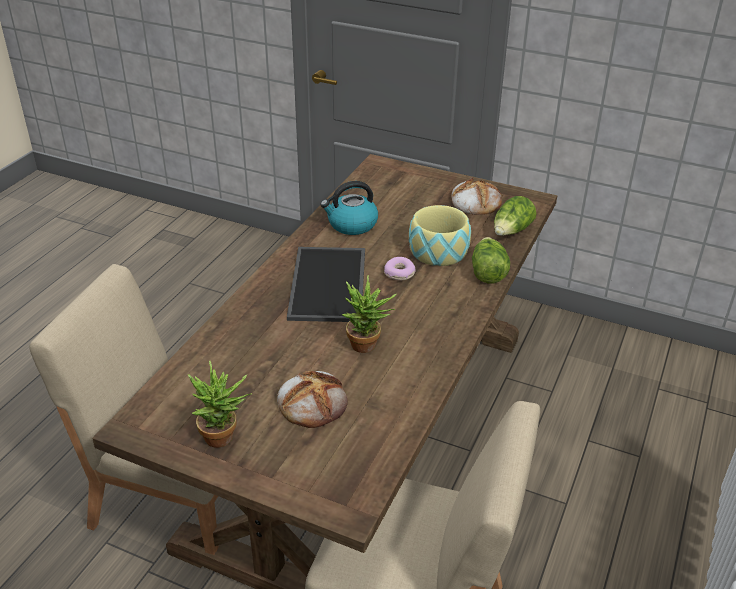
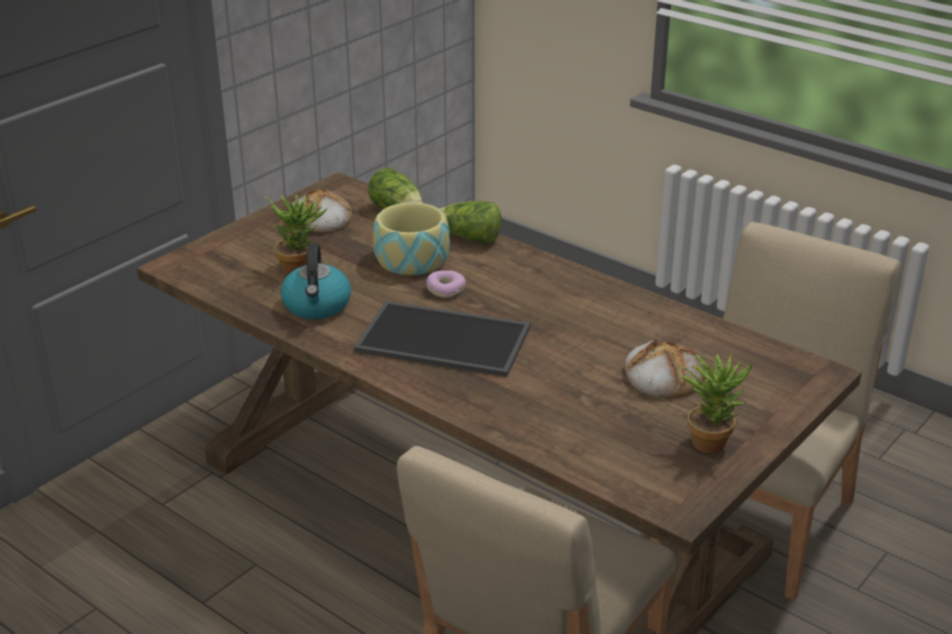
camera: 75 degrees left, 5 degrees down
potted plant [342,275,397,353] -> potted plant moved to [265,195,328,274]

